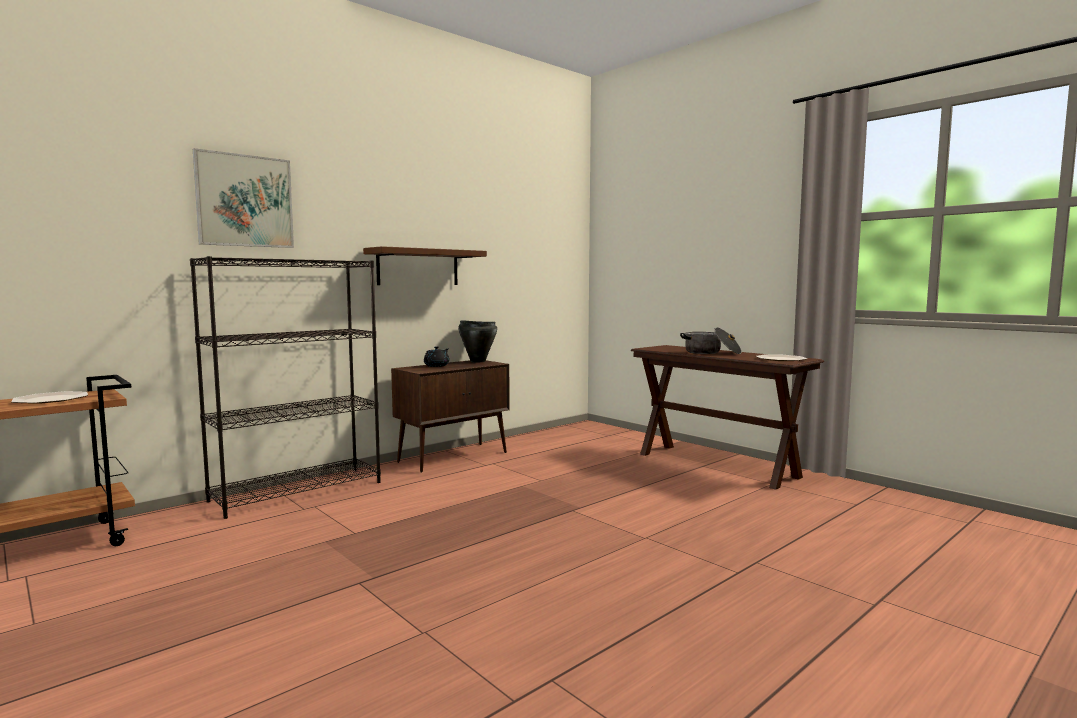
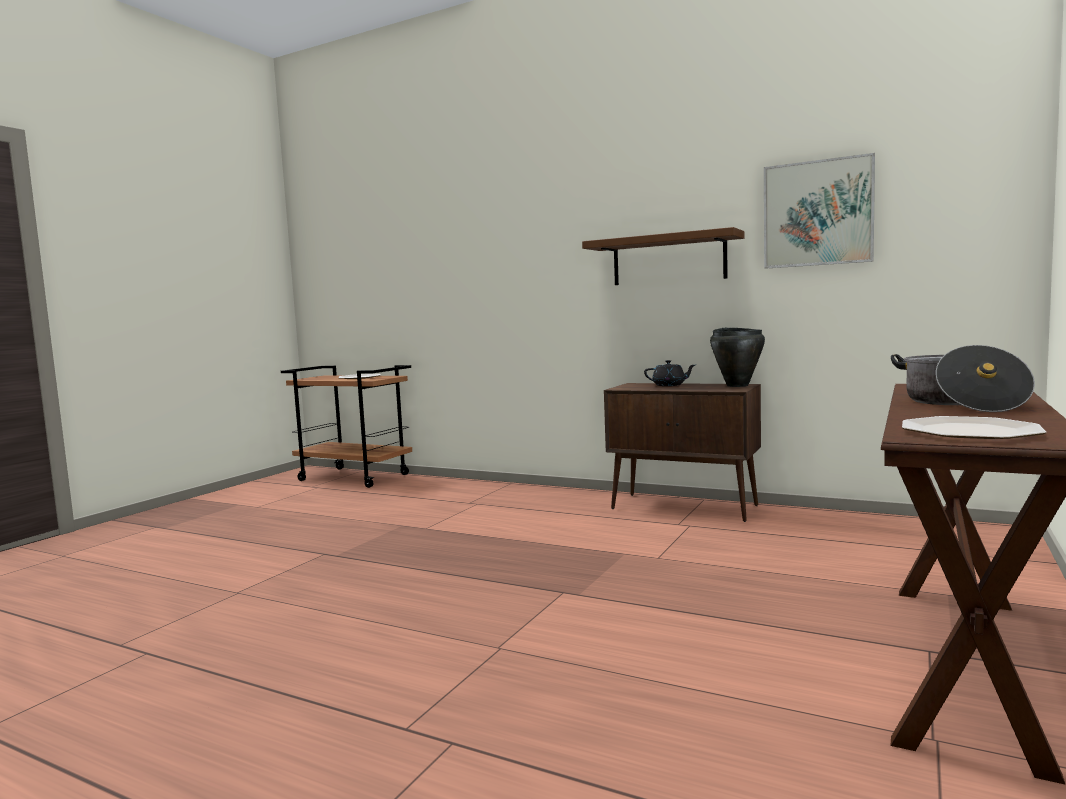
camera: 70 degrees right, 0 degrees up
black bookcase [190,256,381,519] -> none
picture [193,148,294,248] -> picture moved to [764,153,875,269]

